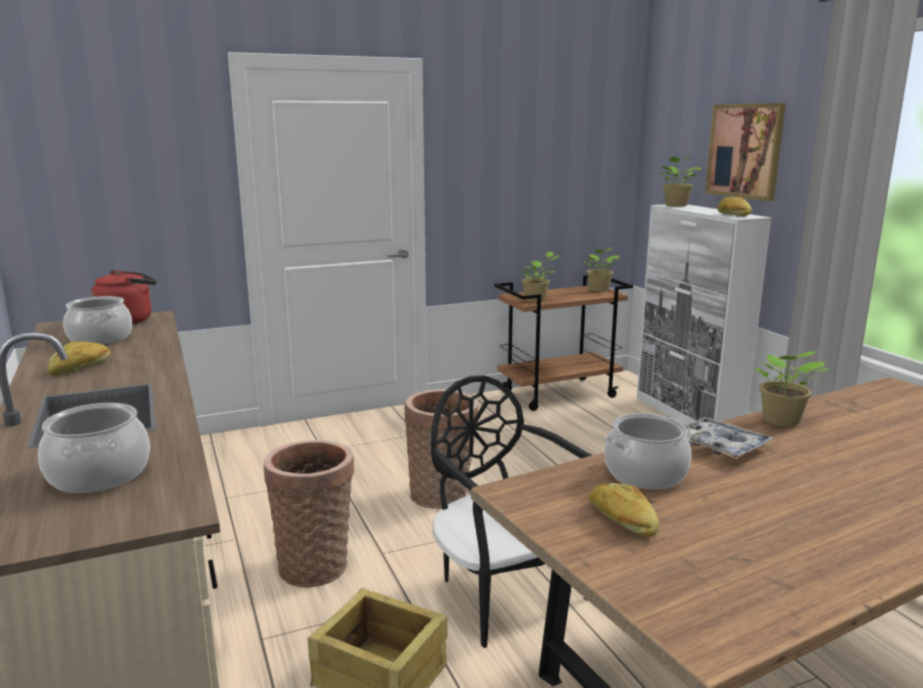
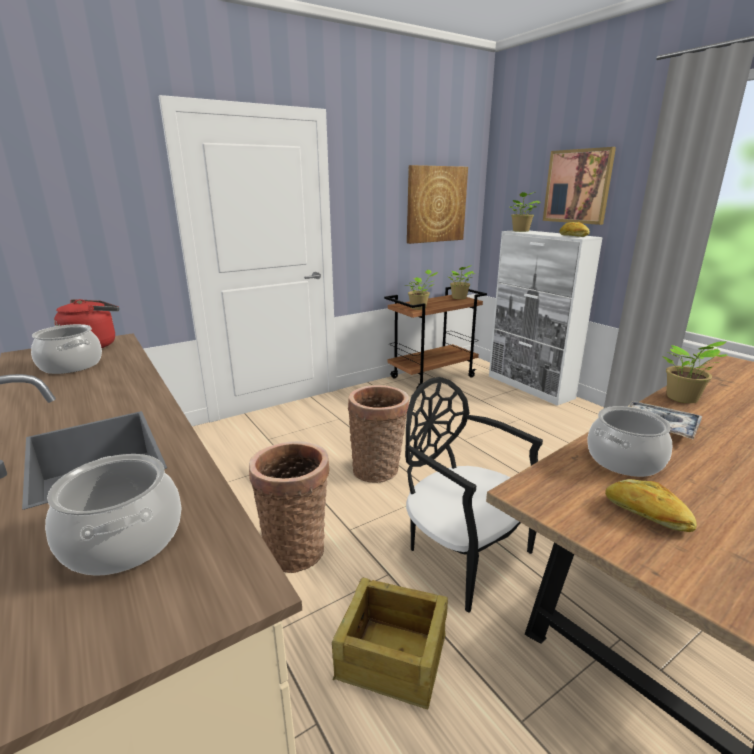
camera: 10 degrees left, 5 degrees up
bread [48,341,111,376] -> none
none -> picture [407,165,468,244]

